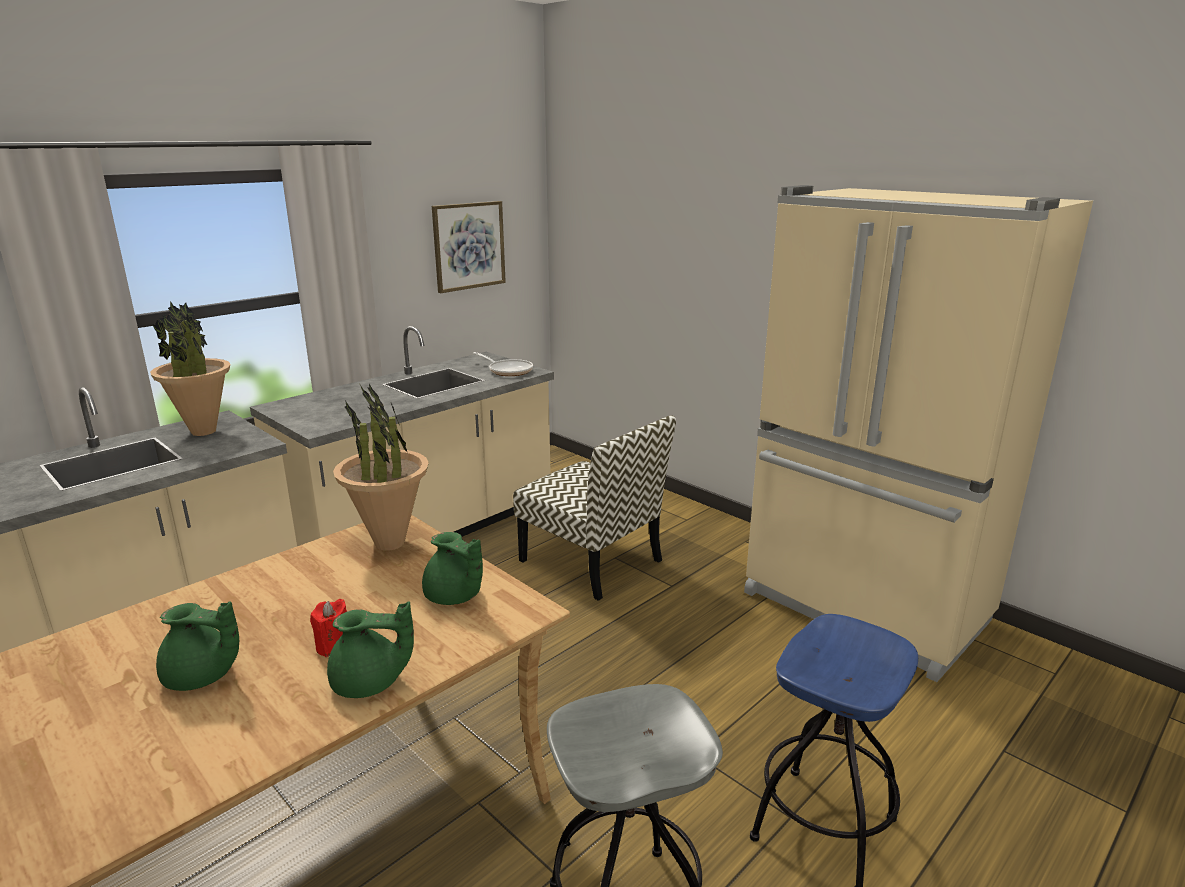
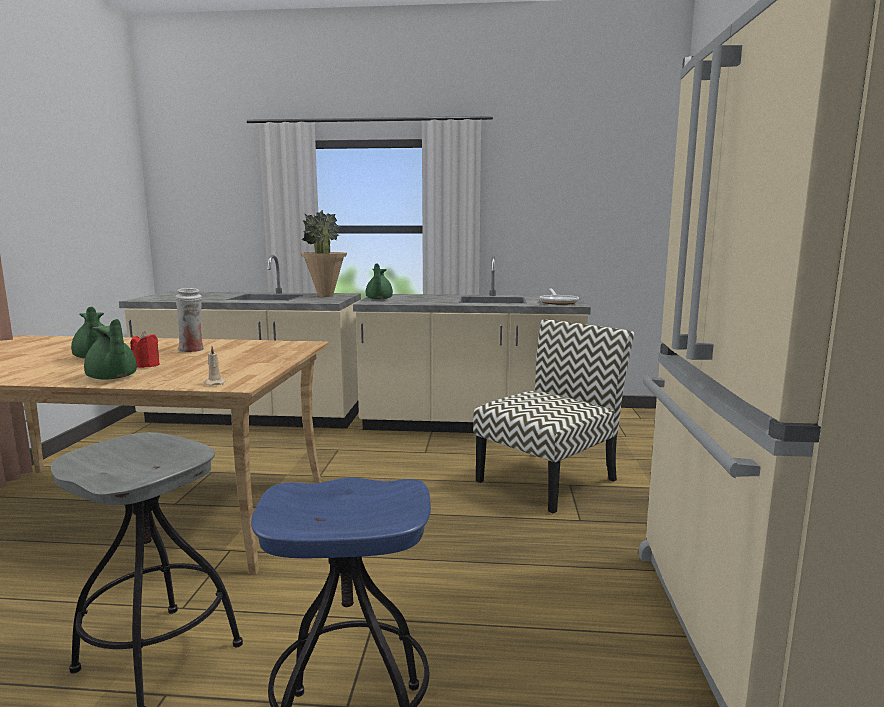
camera: 50 degrees right, 10 degrees down
potted plant [333,384,429,551] -> none
green teapot [422,532,483,605] -> green teapot moved to [366,263,393,299]
picture [432,201,506,293] -> none
chair [513,415,676,601] -> chair turned 135 degrees counterclockwise [473,319,634,514]
none -> white vase [175,288,204,352]
none -> beige candle [205,346,226,386]

